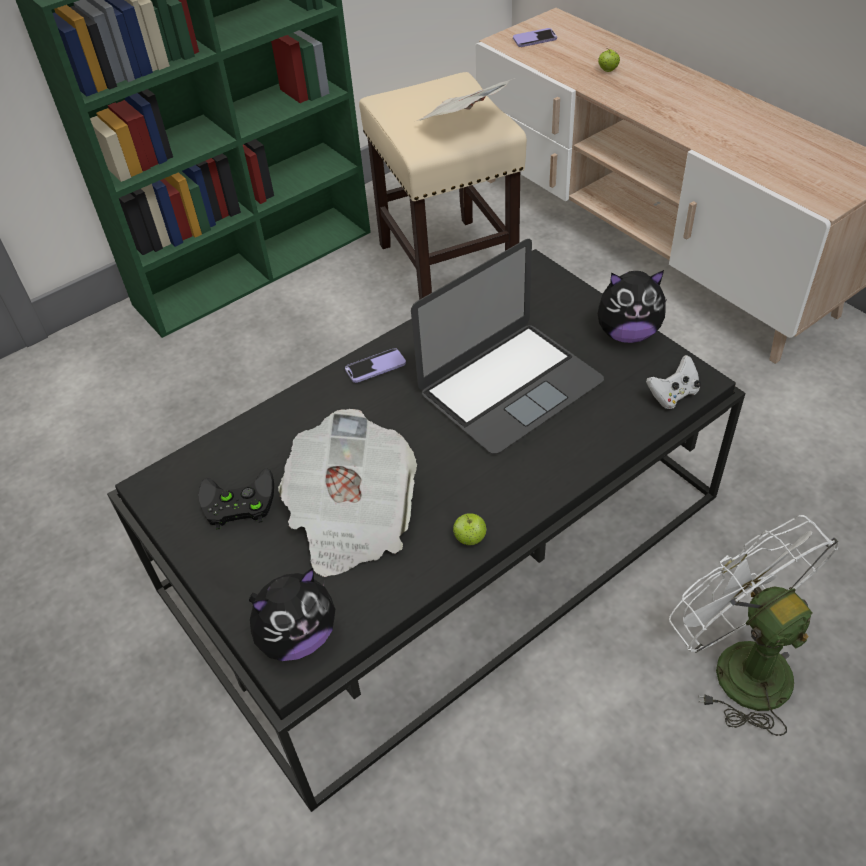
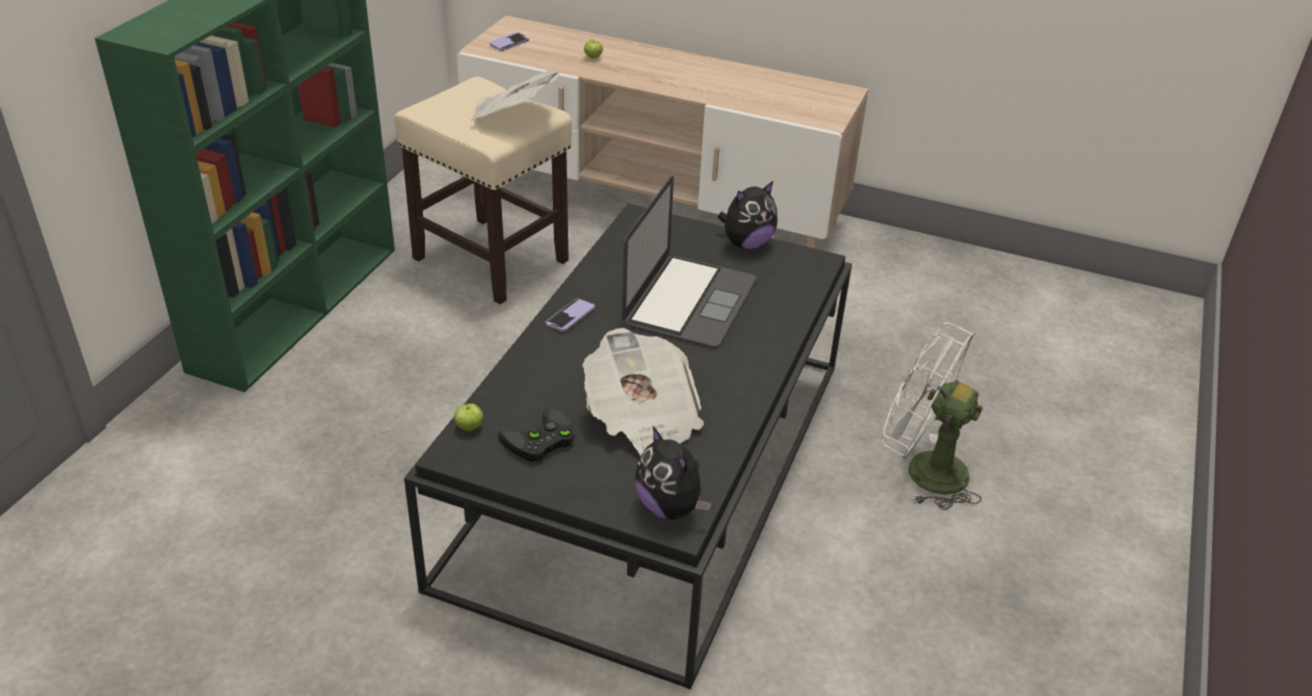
camera: 35 degrees left, 10 degrees down
plush toy [249,568,335,661] -> plush toy turned 120 degrees clockwise [635,425,711,520]
apple [453,513,486,545] -> apple moved to [454,403,483,431]
white game controller [646,355,701,409] -> none

